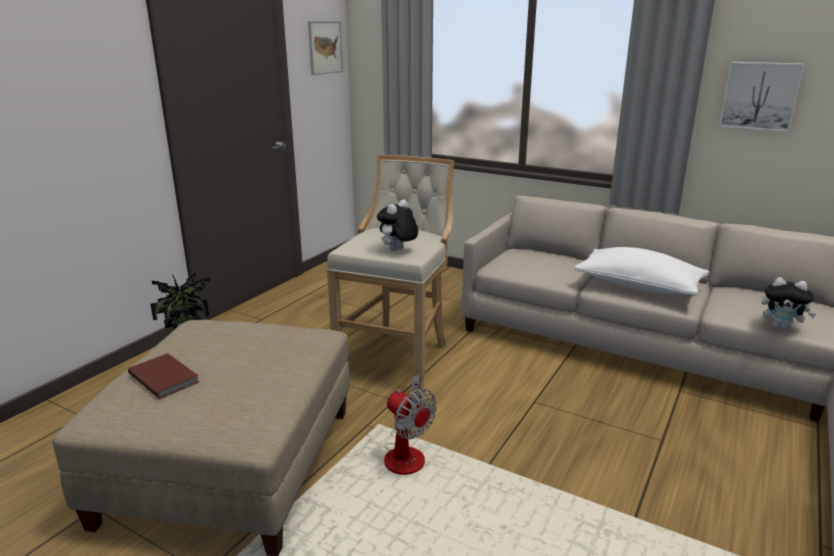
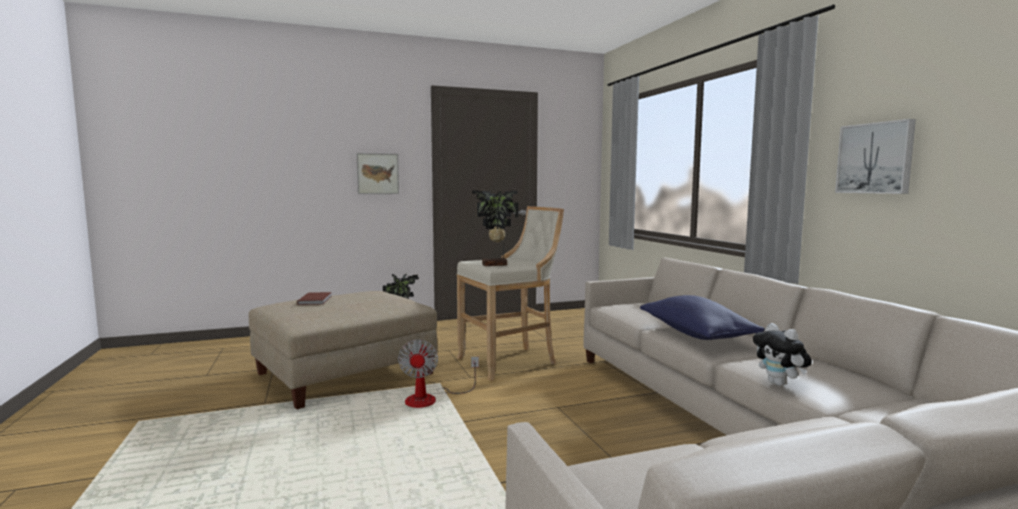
camera: 40 degrees right, 15 degrees down
picture [308,21,343,75] -> picture moved to [357,153,399,194]
plush toy [377,199,418,251] -> potted plant [472,191,518,266]
white pillow [574,247,709,296] -> blue pillow [640,295,765,340]

